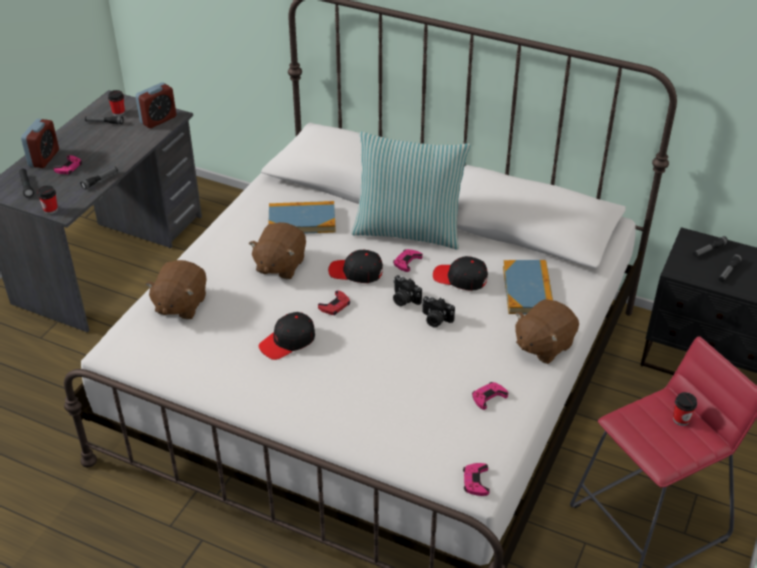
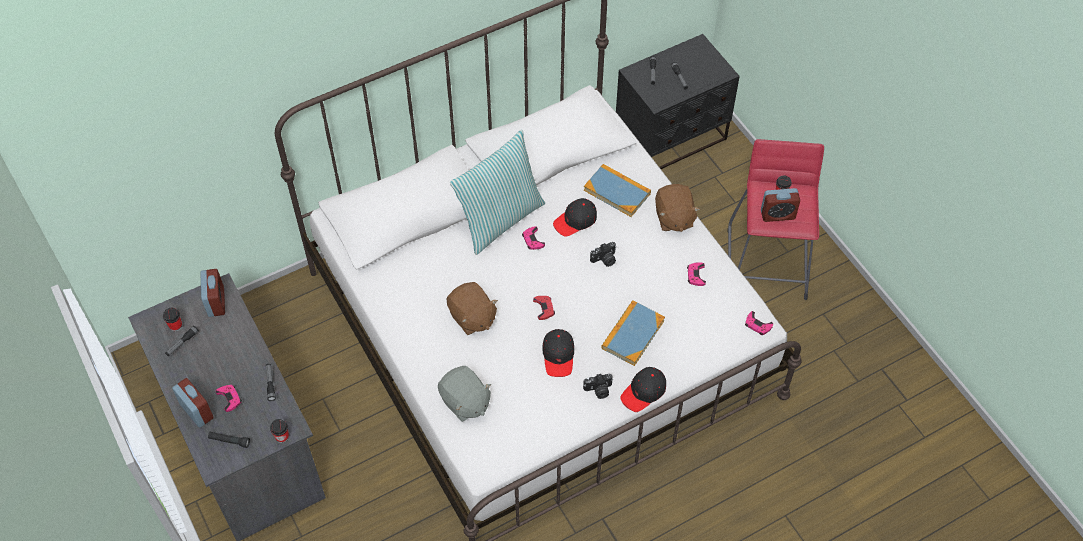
camera: 55 degrees left, 15 degrees up
brown plush toy [145,260,207,320] -> grey plush toy [438,366,492,422]
book [268,201,336,234] -> book moved to [601,300,665,366]
black cap [328,250,383,283] -> black cap moved to [620,367,666,412]
camera [393,275,422,307] -> camera moved to [583,374,613,399]
none -> alarm clock [761,188,800,222]

